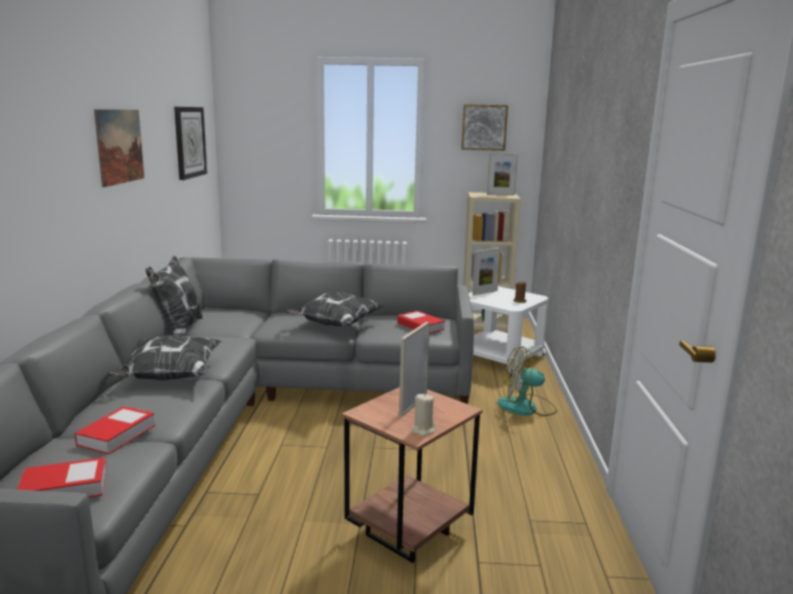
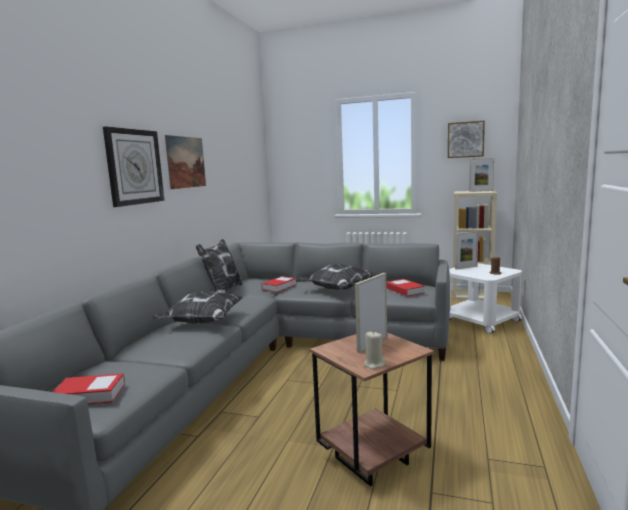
camera: 15 degrees right, 5 degrees down
book [74,406,155,454] -> book moved to [262,276,297,292]
wall clock [174,107,207,180] -> wall clock moved to [103,126,165,207]
fan [498,346,557,416] -> none

